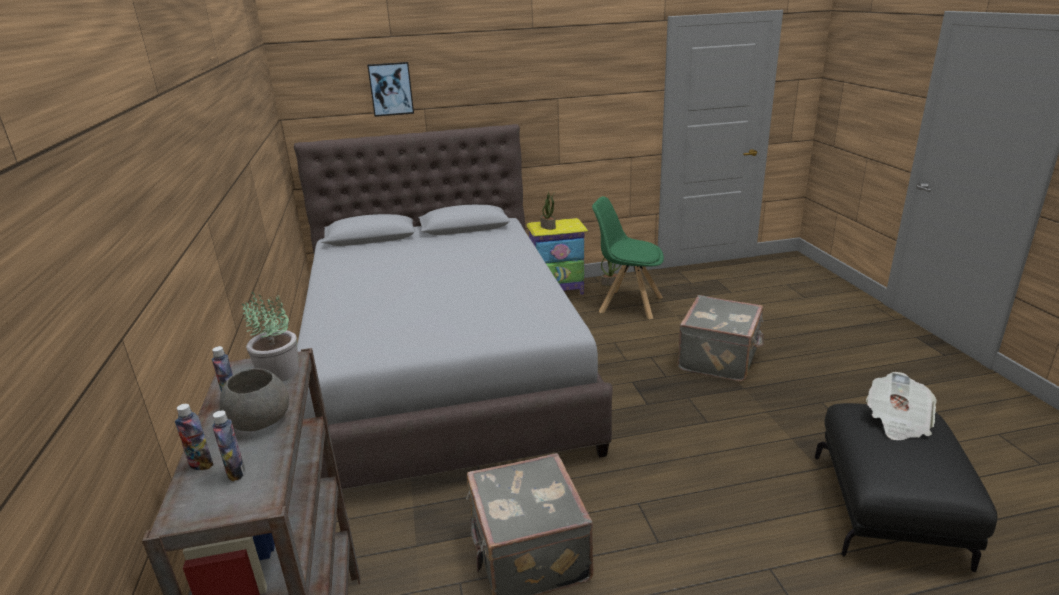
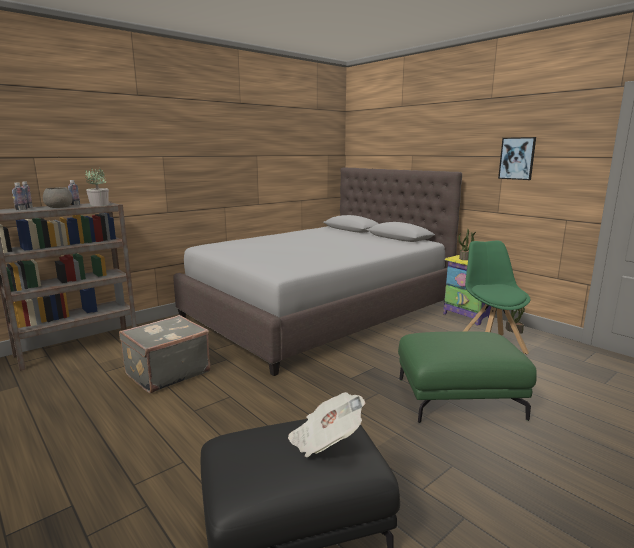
camera: 60 degrees right, 10 degrees down
picture [367,62,414,117] -> picture moved to [498,137,536,180]
grey suitcase [678,295,764,382] -> green ottoman [398,331,537,423]

